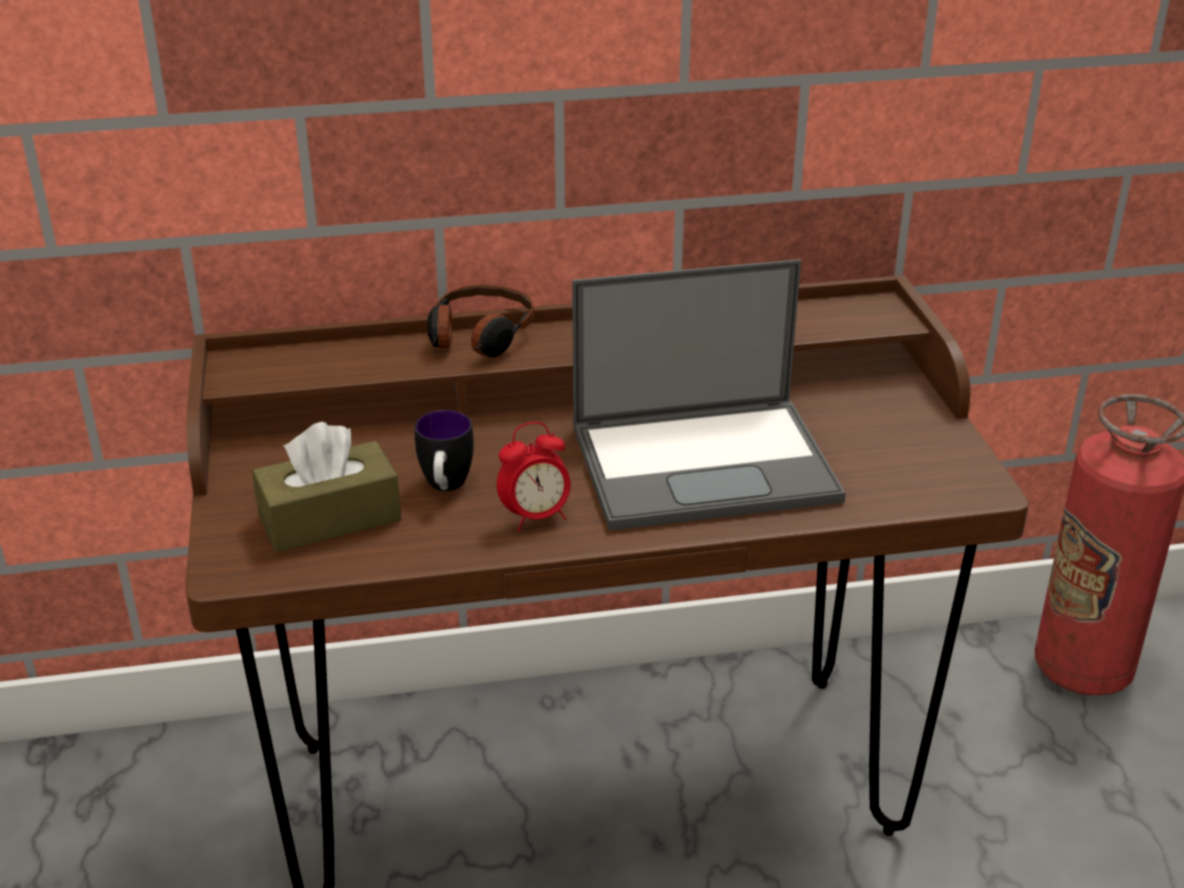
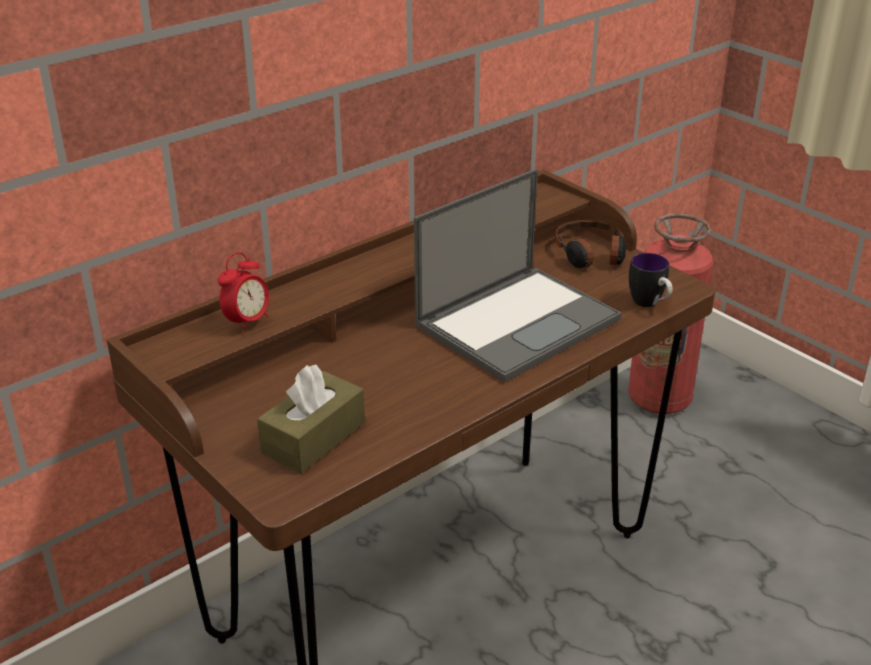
camera: 30 degrees left, 0 degrees up
mug [415,410,474,491] -> mug moved to [629,253,673,307]
headphones [427,285,534,357] -> headphones moved to [555,220,626,268]
alarm clock [497,422,571,531] -> alarm clock moved to [218,252,269,333]

